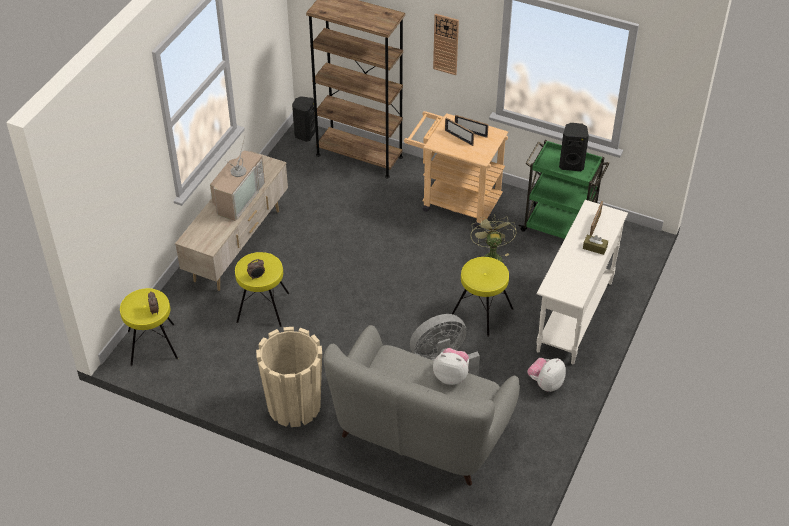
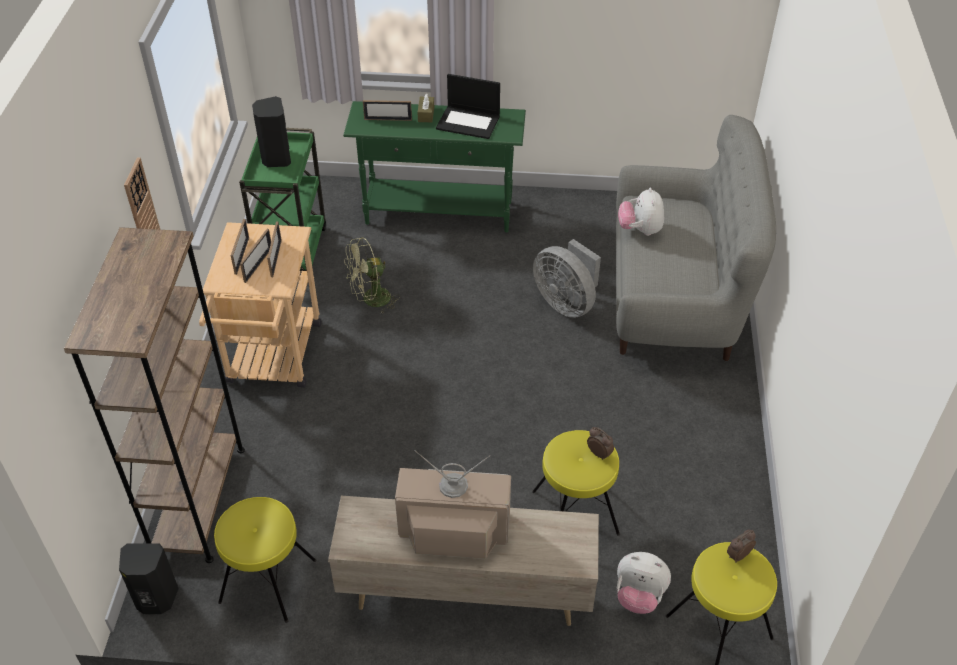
camera: 110 degrees left, 0 degrees up
beige planter [256,327,322,427] -> none
yellow stool [452,257,514,337] -> yellow stool moved to [214,497,316,623]
plush toy [527,358,566,392] -> plush toy moved to [617,552,671,614]
white console table [536,200,628,364] -> green console table [343,101,526,232]
none -> picture frame [267,221,282,277]
none -> laptop [436,74,500,139]

